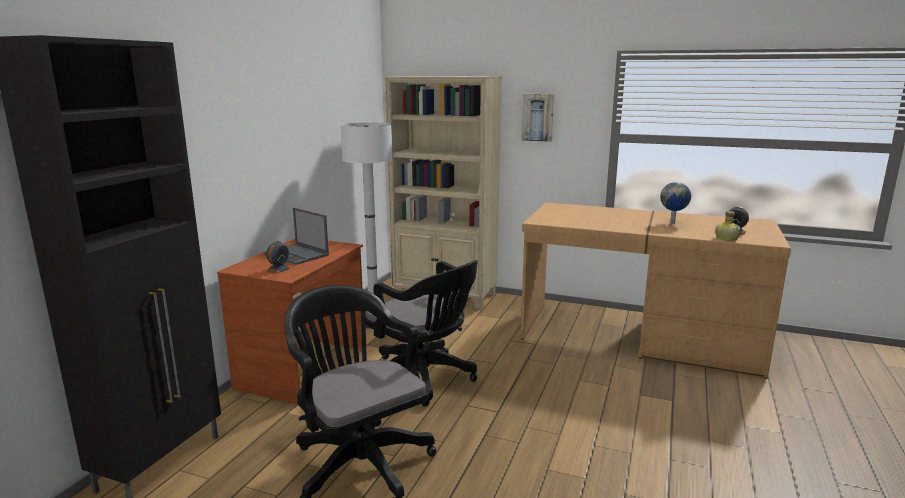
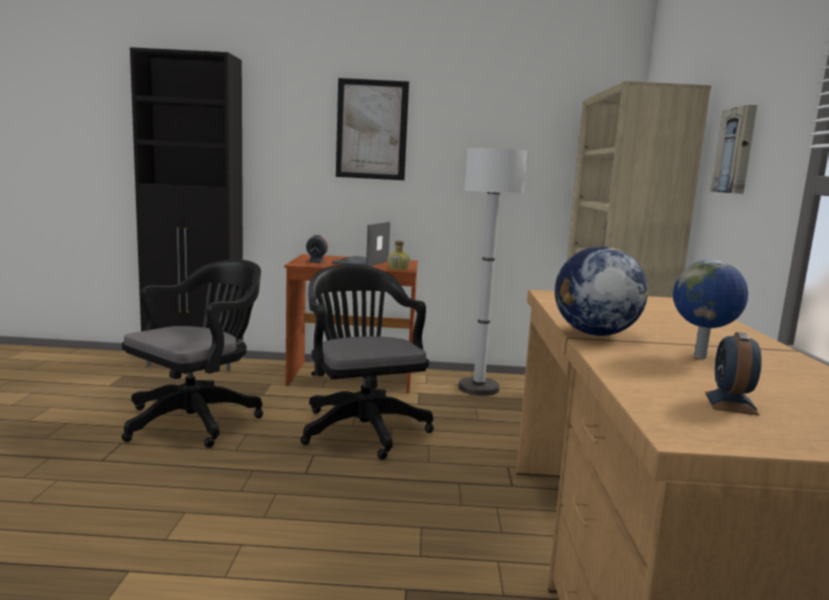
camera: 70 degrees right, 5 degrees down
black office chair [365,260,478,407] -> black office chair turned 135 degrees clockwise [301,264,434,460]
bottle [715,211,741,241] -> bottle moved to [387,241,410,270]
none -> picture [336,78,409,180]
none -> globe [555,246,649,336]

